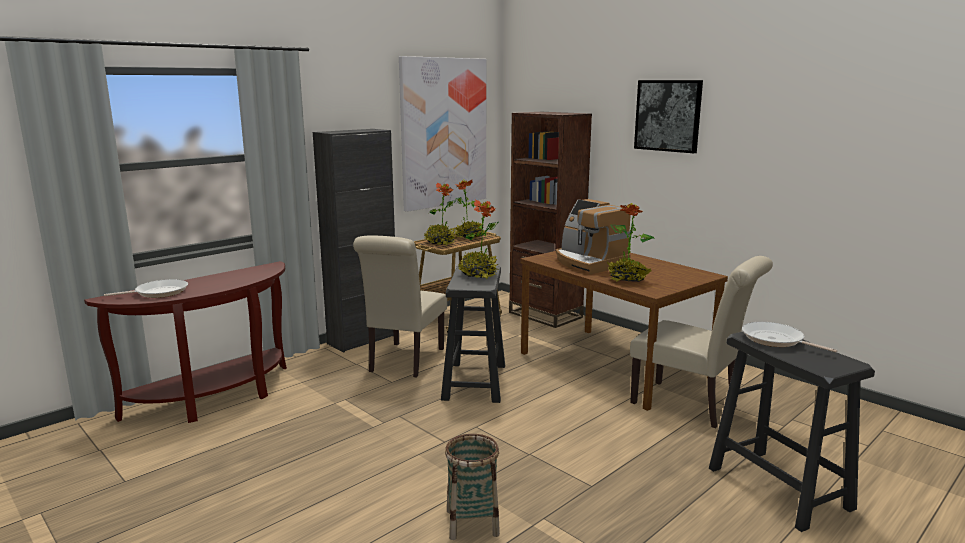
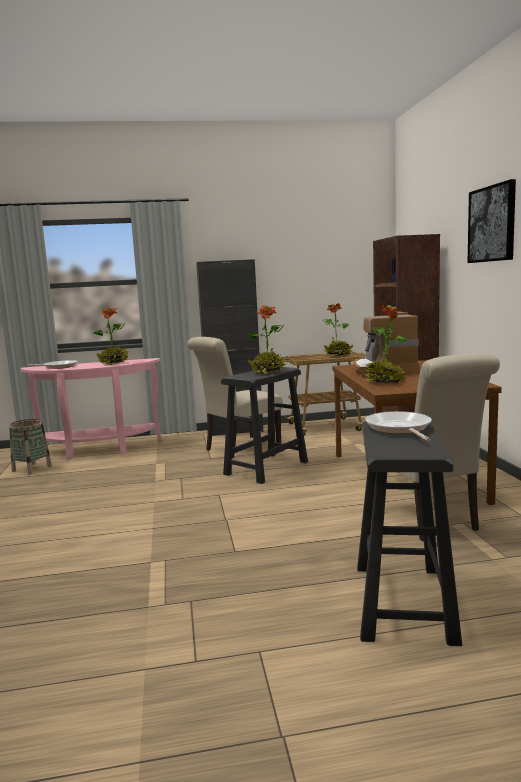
camera: 35 degrees right, 5 degrees down
brown console table [84,261,287,423] -> pink console table [21,358,161,459]
picture [399,56,486,212] -> none
potted plant [424,182,457,245] -> potted plant moved to [93,307,129,365]
basket [445,434,500,540] -> basket moved to [9,419,52,475]

